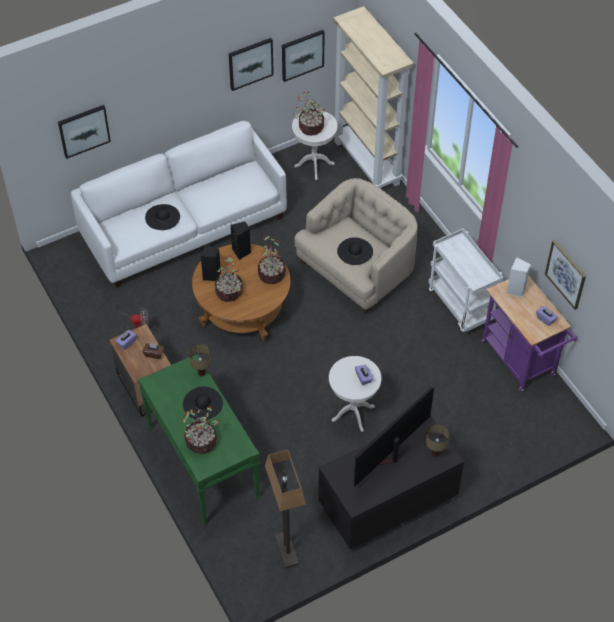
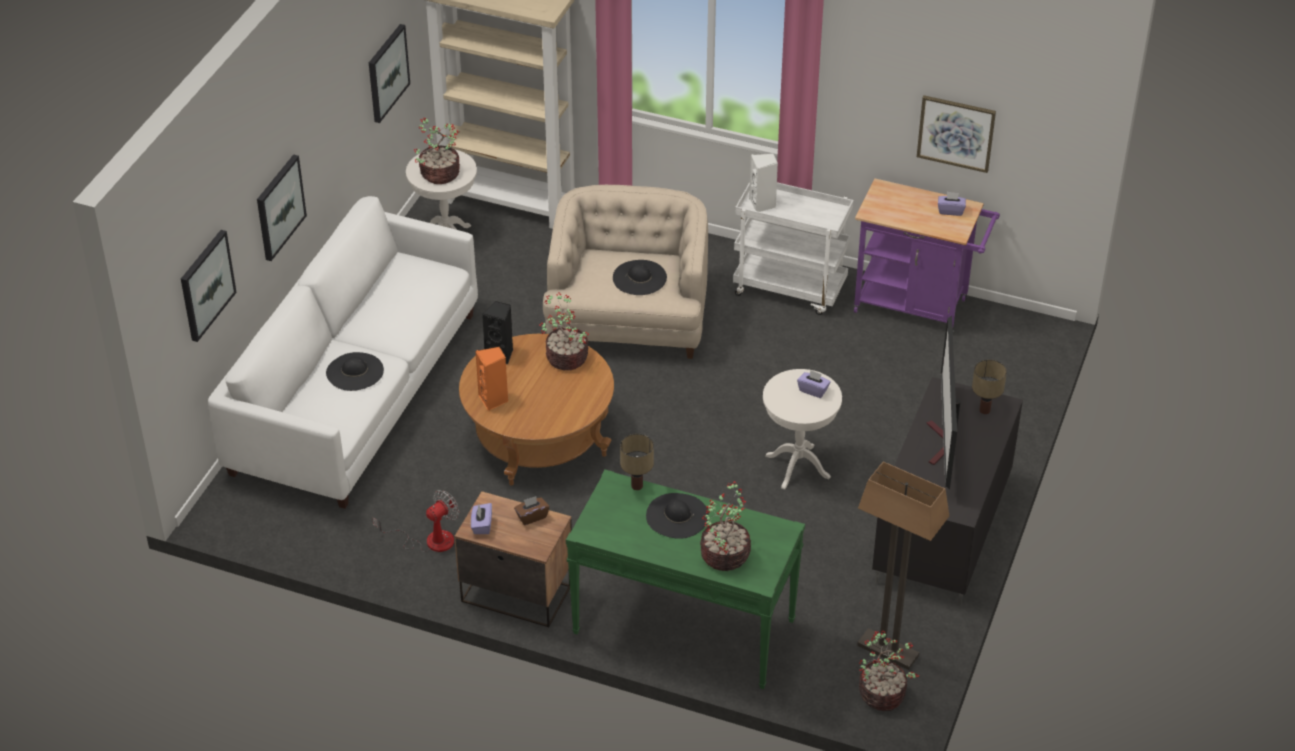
camera: 40 degrees left, 10 degrees down
black speaker [201,244,221,281] -> orange speaker [476,347,508,411]
potted plant [215,255,243,302] -> potted plant moved to [859,630,919,711]
picture [229,38,274,91] -> picture moved to [257,154,307,261]
white speaker [506,257,531,297] -> white speaker moved to [749,153,778,212]

